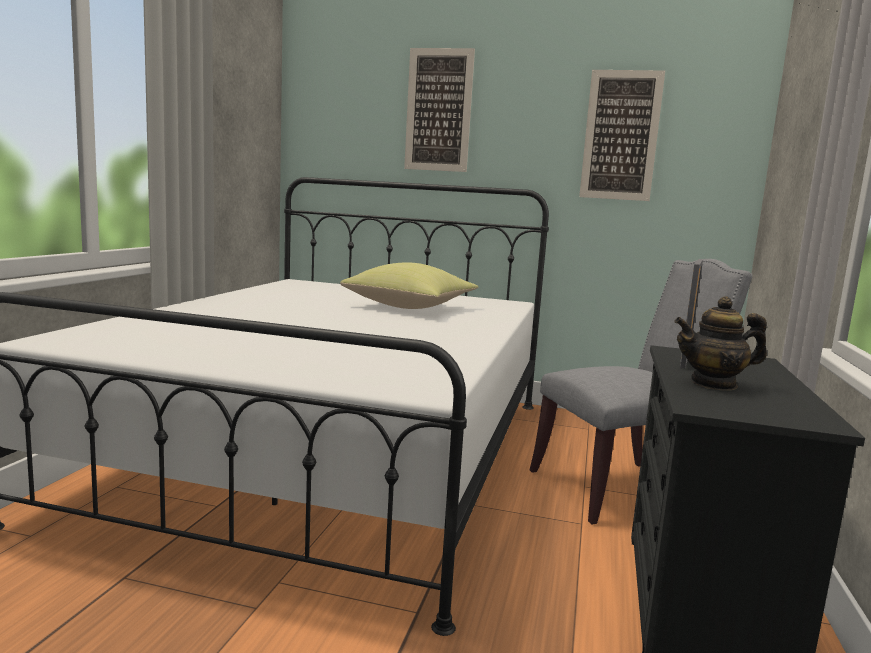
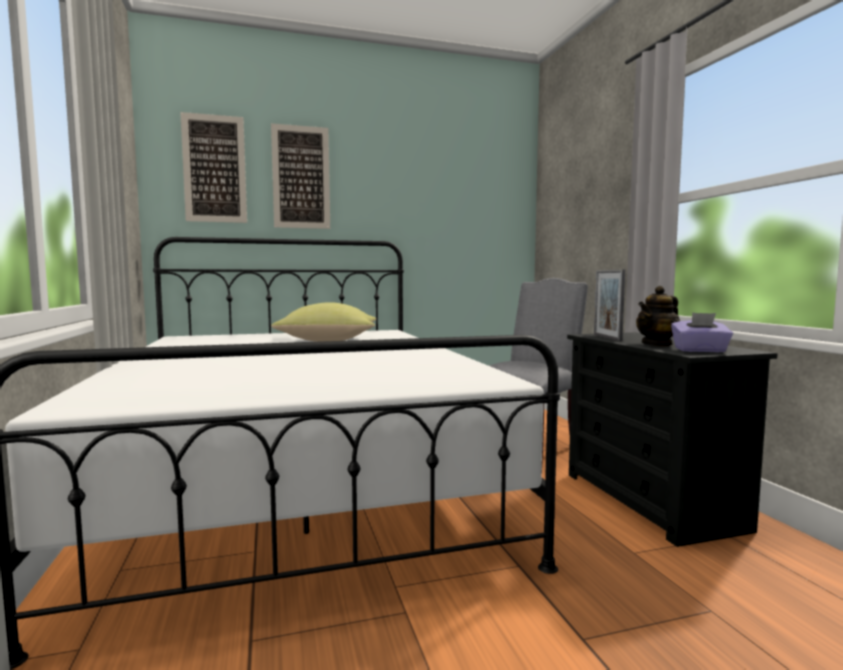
camera: 30 degrees left, 5 degrees down
picture [579,70,665,201] -> picture moved to [180,112,247,223]
none -> purple tissue box [671,312,733,352]

